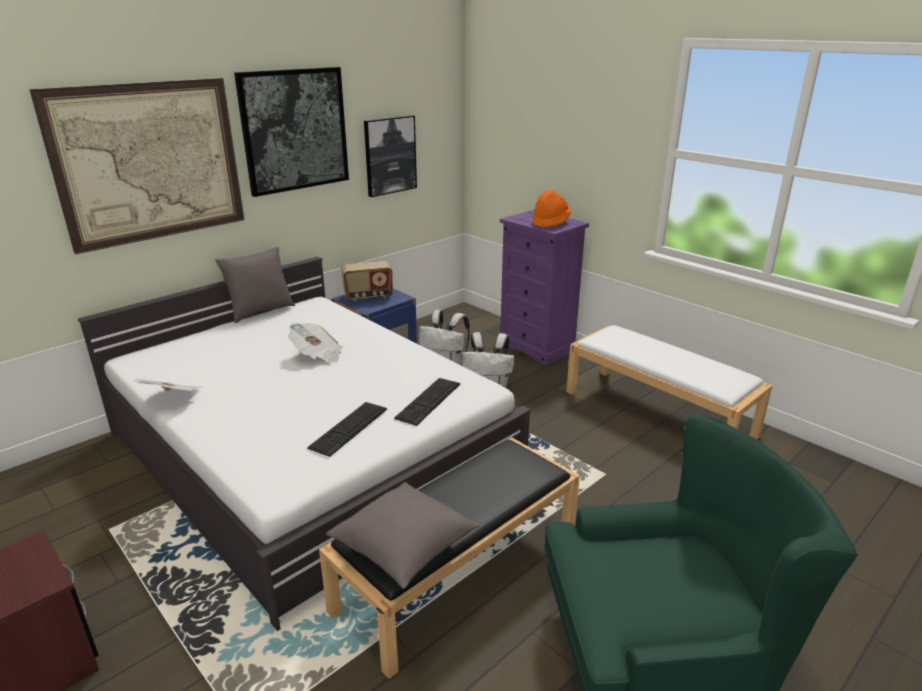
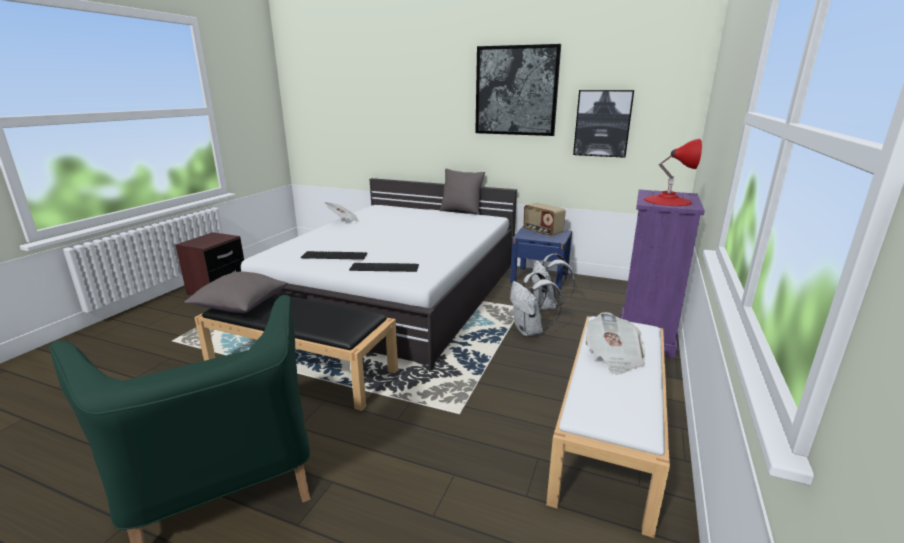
camera: 65 degrees right, 5 degrees down
picture [29,78,244,254] -> none
newspaper [288,323,342,363] -> newspaper moved to [585,312,645,375]
orange hat [533,189,571,228] -> red table lamp [644,139,702,206]

